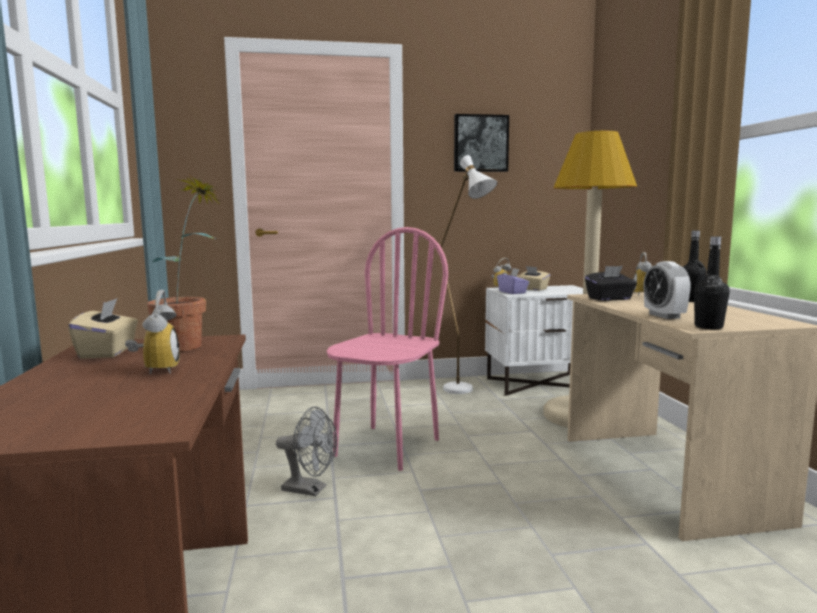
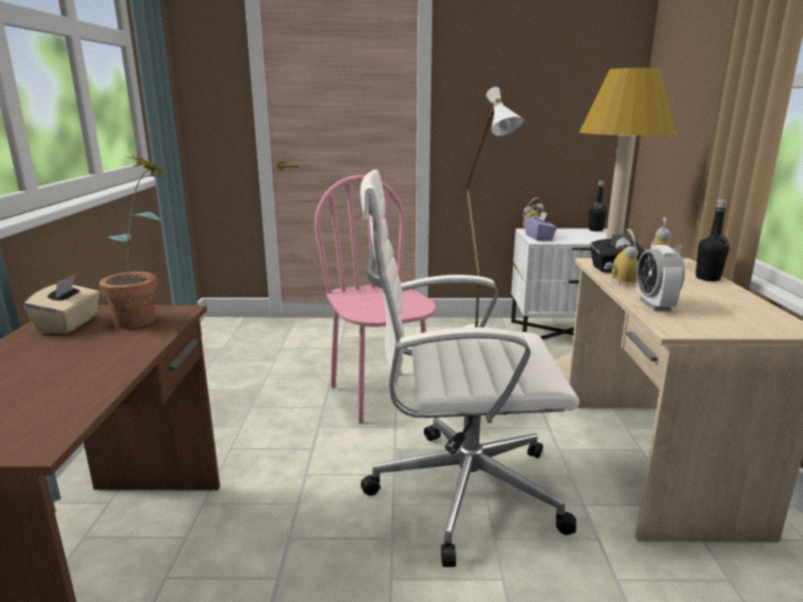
camera: 10 degrees right, 10 degrees up
alarm clock [125,290,180,374] -> alarm clock moved to [604,229,638,285]
grey fan [276,406,337,496] -> none
pink chair [327,227,448,471] -> pink chair turned 60 degrees counterclockwise [315,175,436,424]
picture [454,114,509,172] -> none
beige tissue box [517,266,550,291] -> none
black bottle [694,236,730,329] -> black bottle moved to [589,180,607,232]
none -> white office chair [360,169,580,567]

